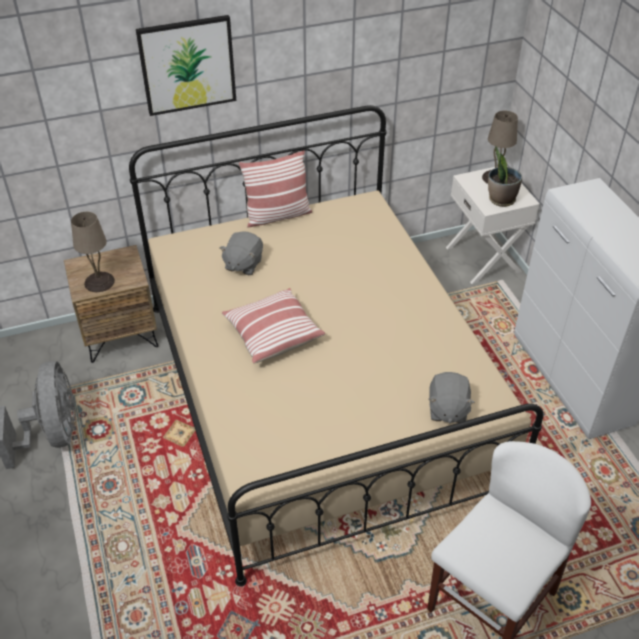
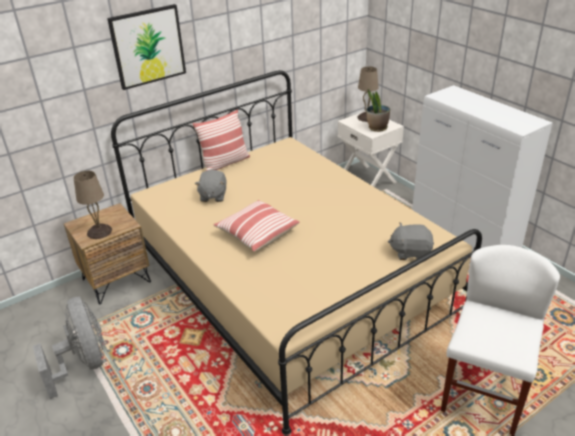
camera: 15 degrees left, 10 degrees down
grey plush toy [429,372,475,423] -> grey plush toy turned 105 degrees clockwise [388,222,434,260]

